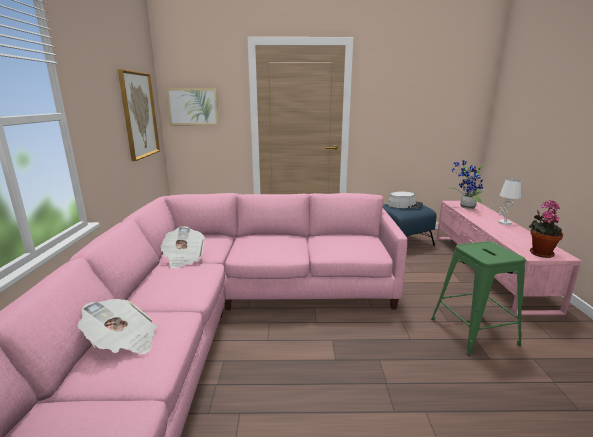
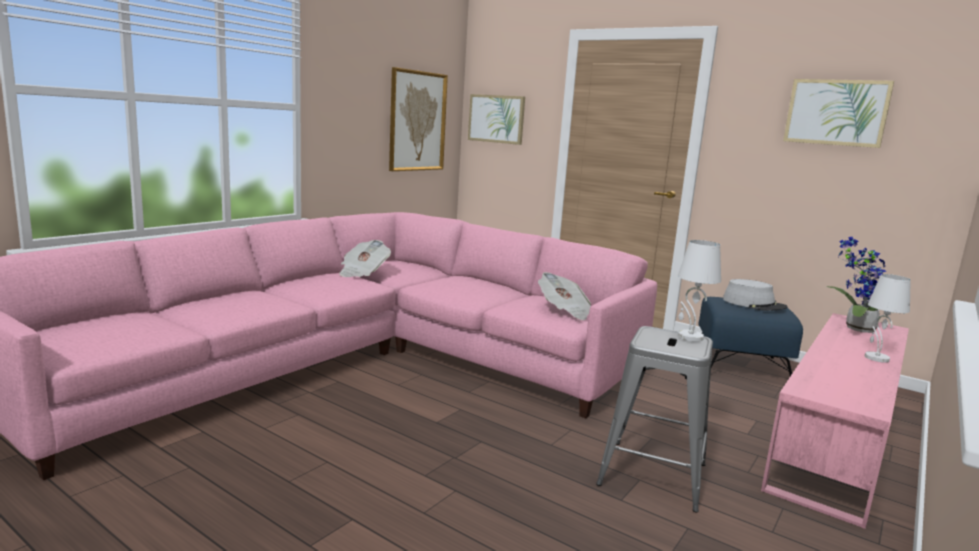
camera: 35 degrees right, 5 degrees down
newspaper [78,299,158,354] -> newspaper moved to [538,272,591,320]
green stool [431,241,526,356] -> grey stool [596,326,713,513]
potted plant [529,200,563,258] -> none
none -> white table lamp [678,240,721,342]
none -> picture [783,79,894,148]

